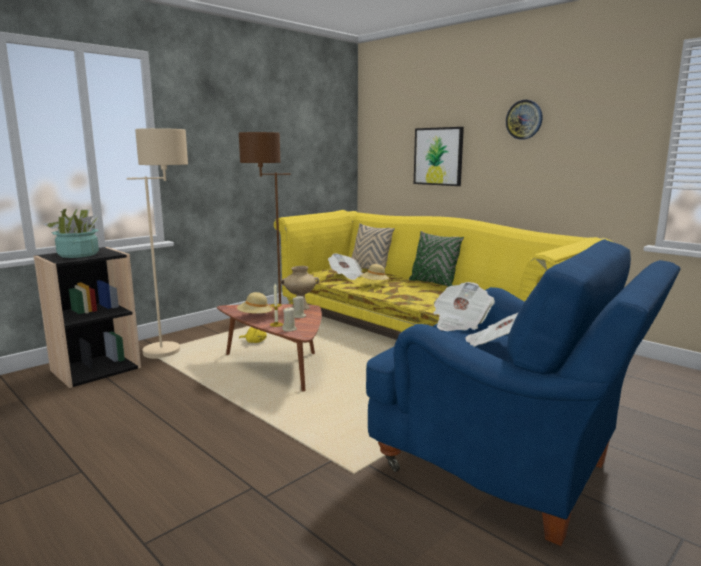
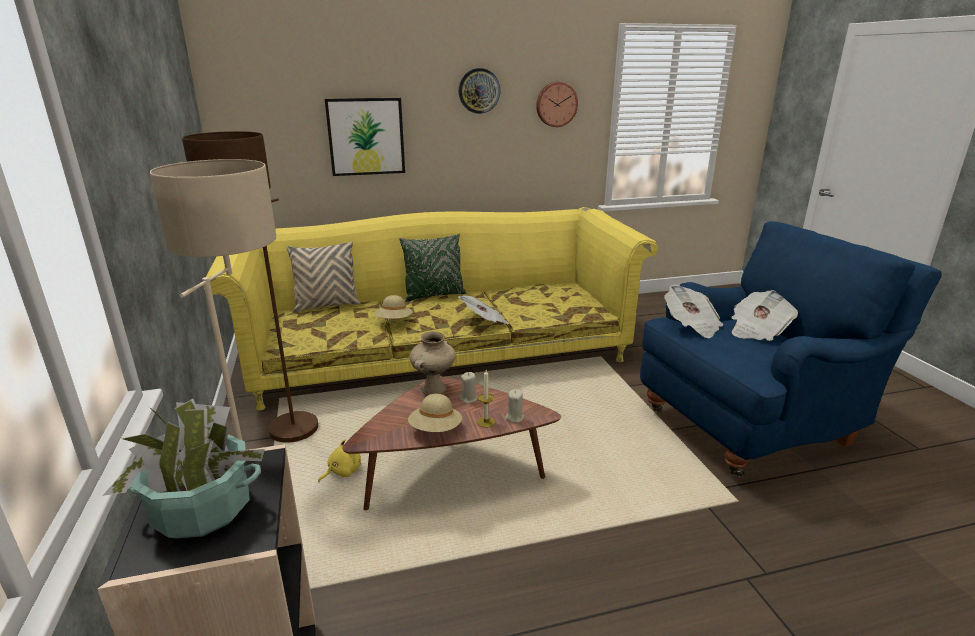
camera: 60 degrees left, 10 degrees up
newspaper [328,253,363,280] -> newspaper moved to [458,295,510,324]
none -> wall clock [536,82,578,127]

